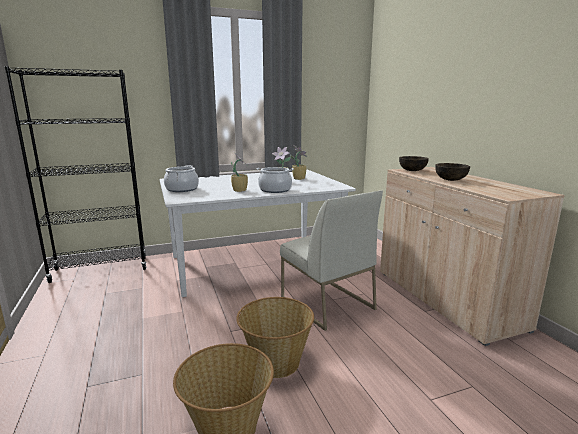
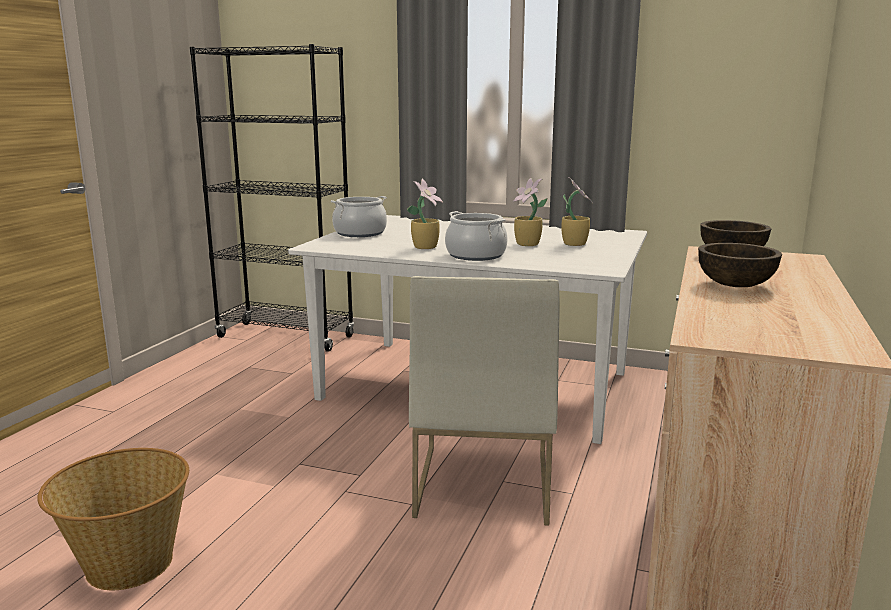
camera: 40 degrees right, 0 degrees up
basket [236,297,314,378] -> none

